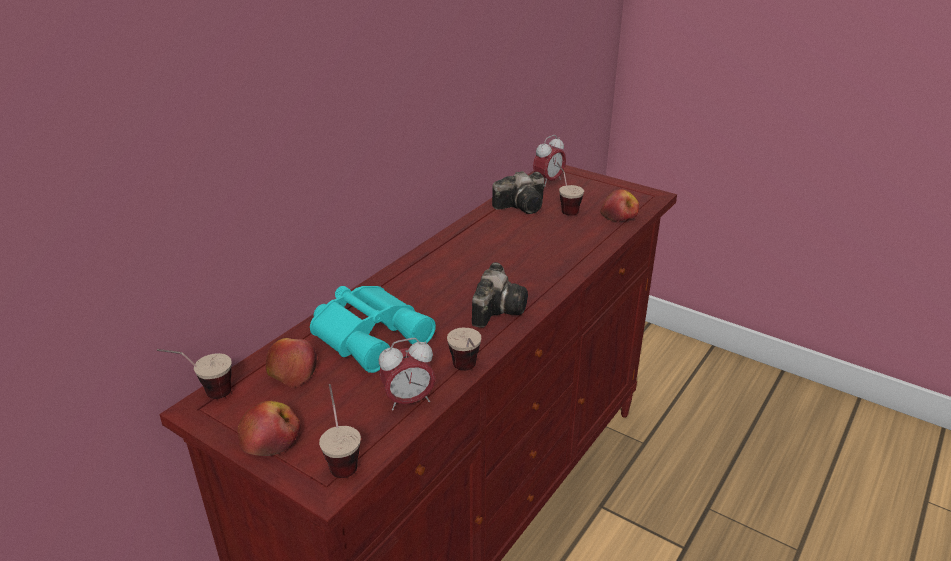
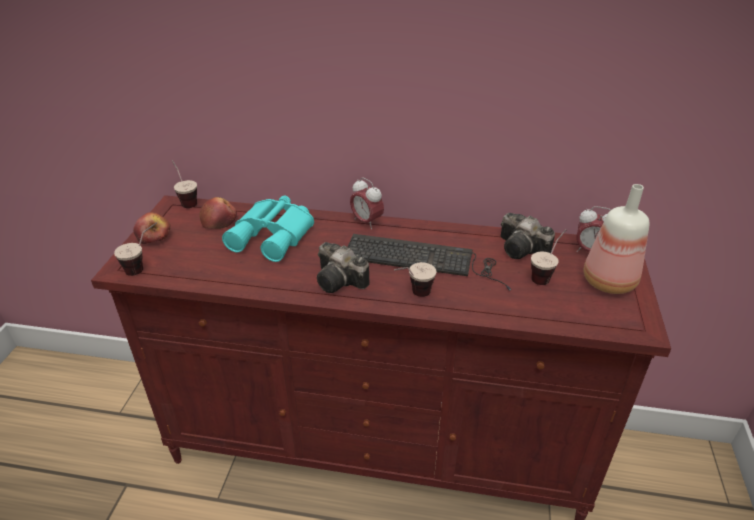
camera: 65 degrees right, 5 degrees up
alarm clock [379,338,435,411] -> alarm clock moved to [350,178,384,230]
cup [447,328,481,371] -> cup moved to [394,262,436,297]
camera [472,262,528,328] -> camera turned 45 degrees clockwise [317,242,370,293]
apple [600,189,639,222] -> none
none -> keyboard [348,234,511,290]
none -> bottle [584,184,650,294]

